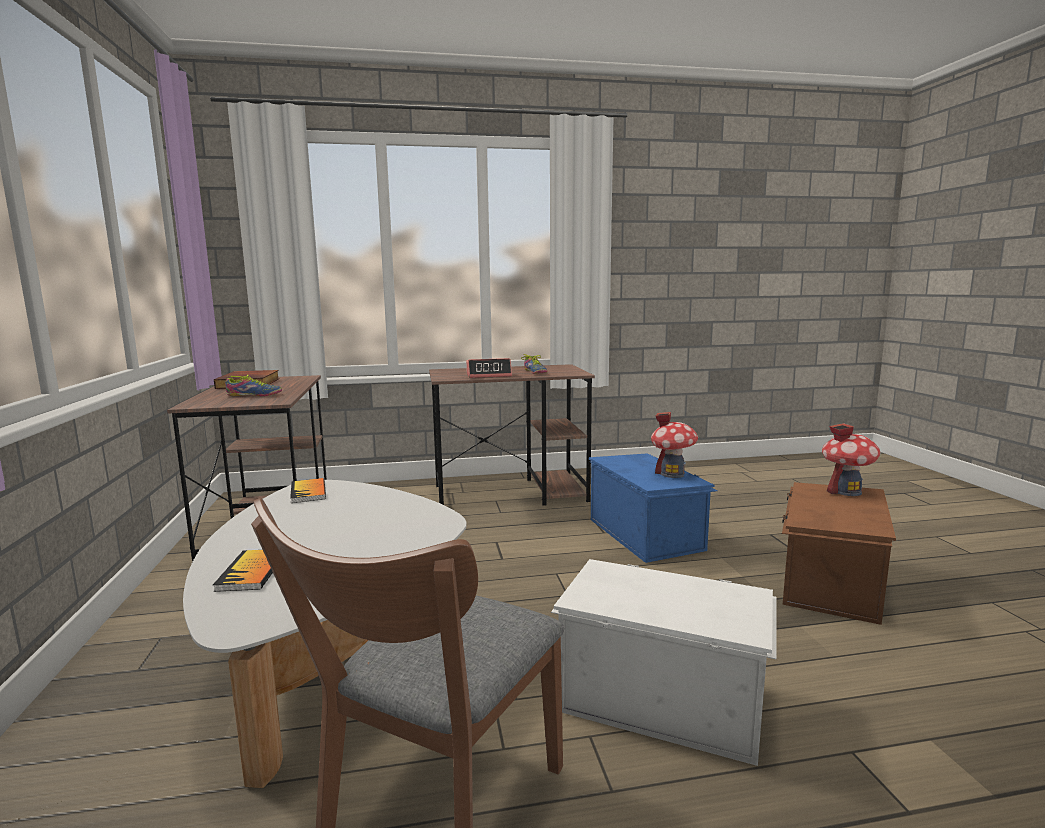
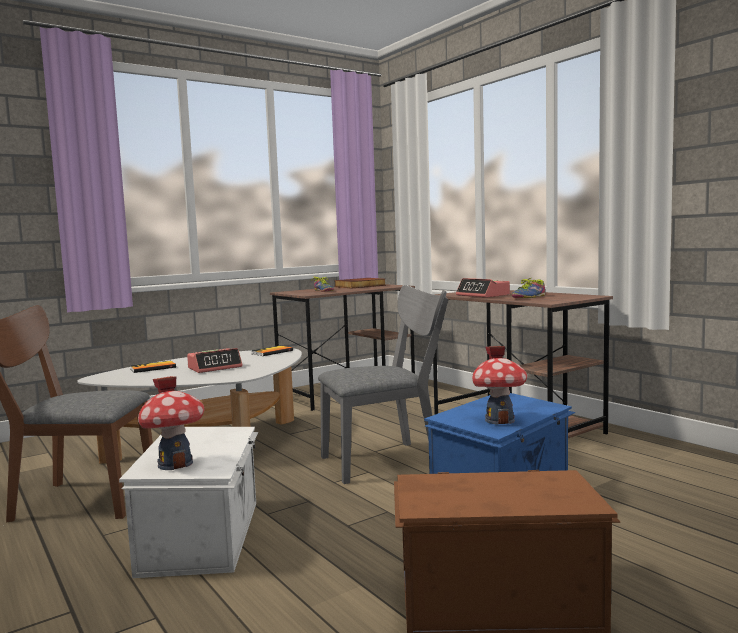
camera: 65 degrees right, 5 degrees down
toy house [822,423,880,496] -> toy house moved to [138,376,204,470]
none -> alarm clock [187,348,243,373]
none -> grey chair [318,285,448,484]

